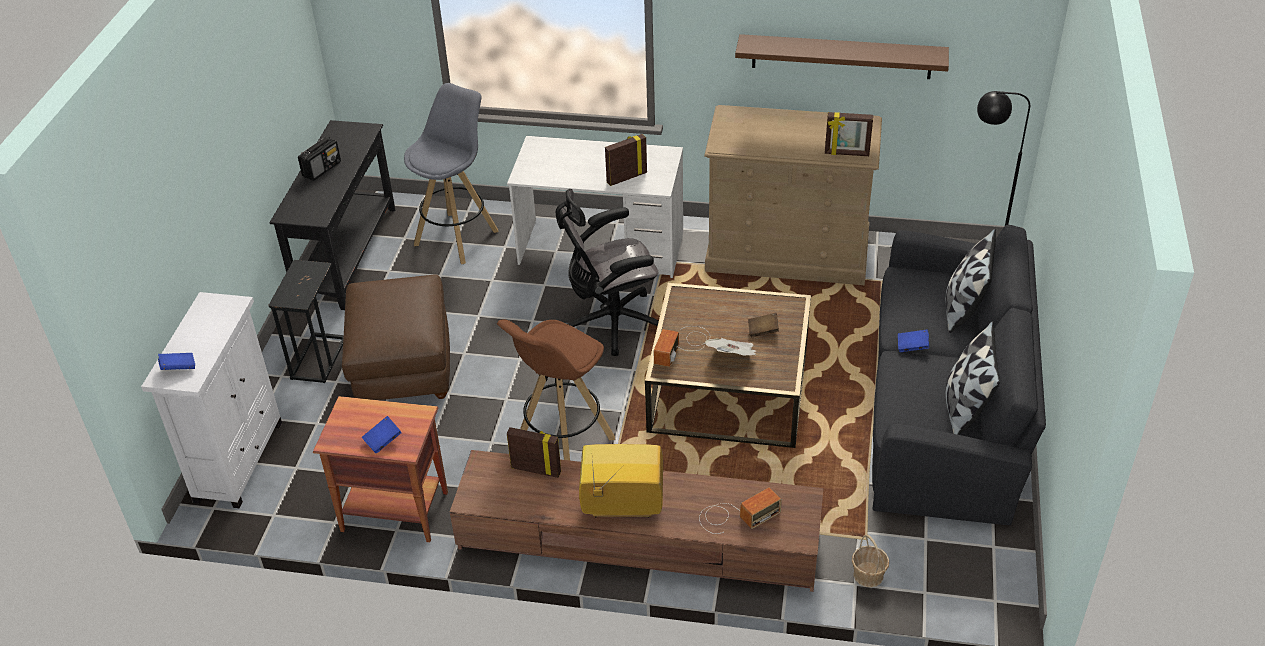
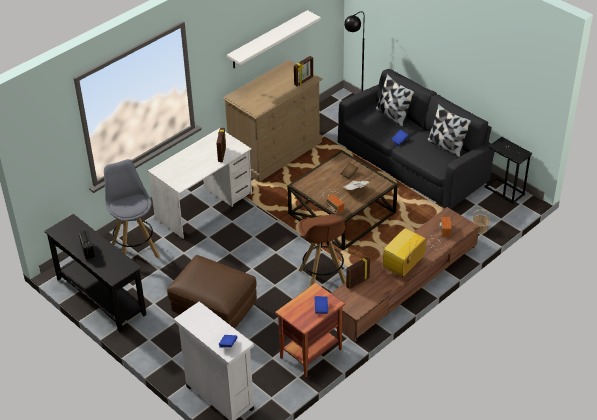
camera: 55 degrees left, 0 degrees up
black side table [268,260,344,383] -> black side table moved to [485,137,532,204]
office chair [556,189,659,356] -> none
brown shelf [735,34,949,79] -> white shelf [227,10,321,68]

